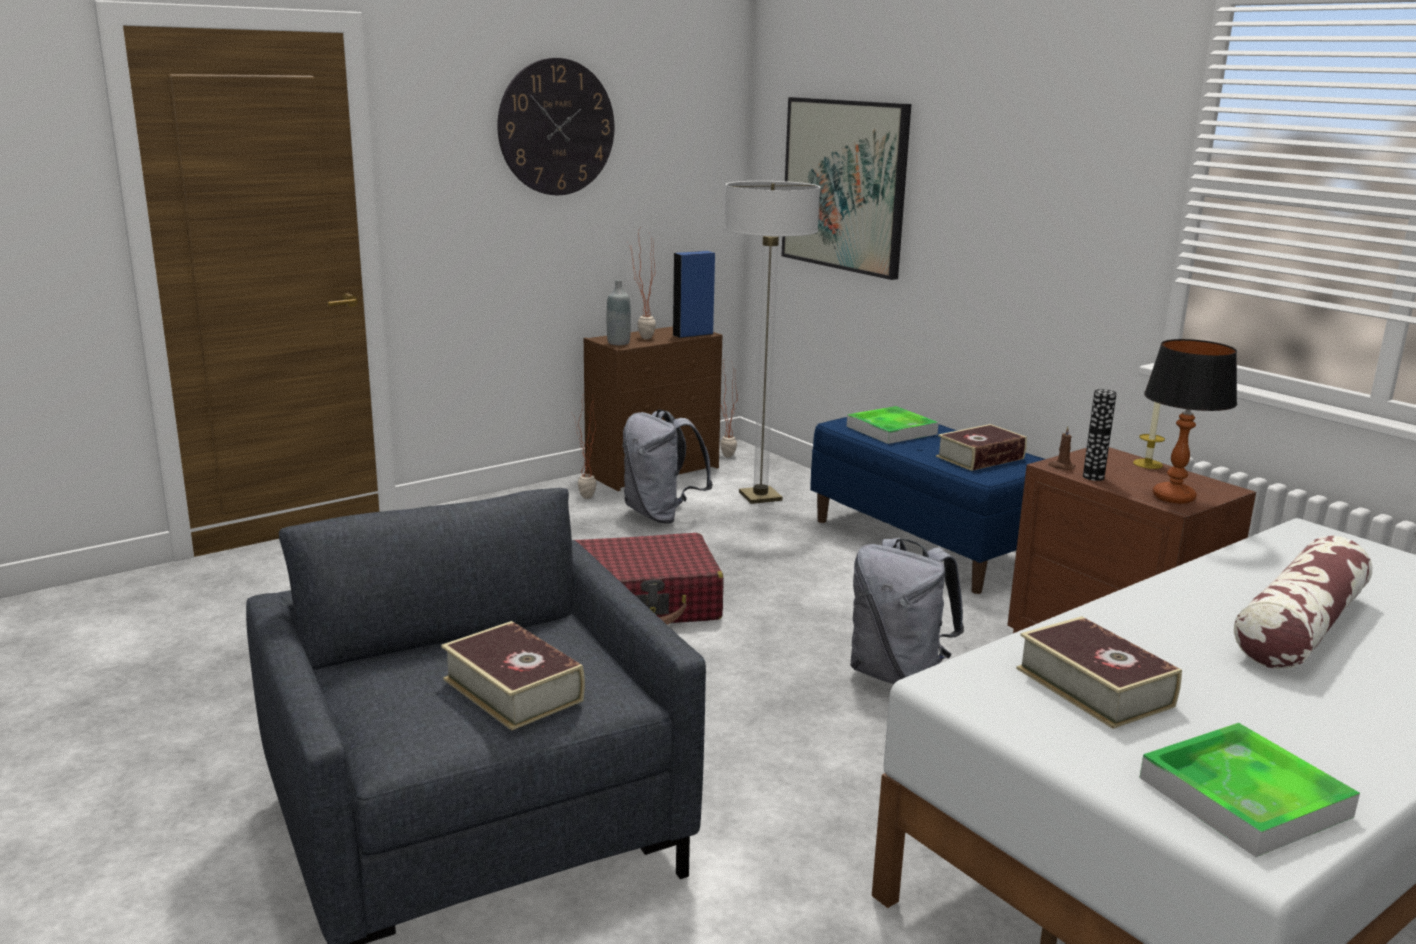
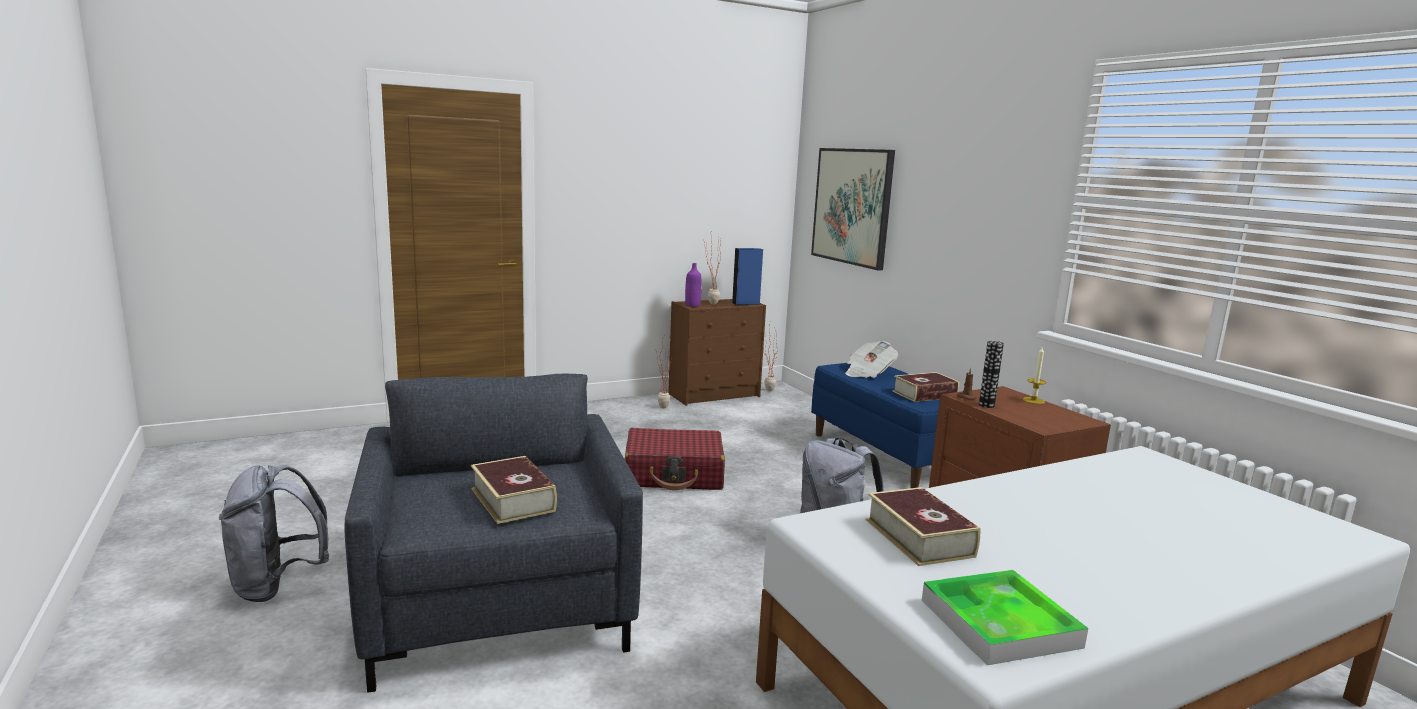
camera: 10 degrees right, 5 degrees down
wall clock [497,58,614,195] -> none
grey bottle [607,280,631,345] -> purple bottle [685,263,702,307]
grey backpack [622,409,713,524] -> grey backpack moved to [219,465,329,602]
floor lamp [724,181,820,504] -> none
tray [847,406,939,444] -> newspaper [845,341,898,378]
table lamp [1144,339,1237,504] -> none
pillow [1234,536,1372,669] -> none

